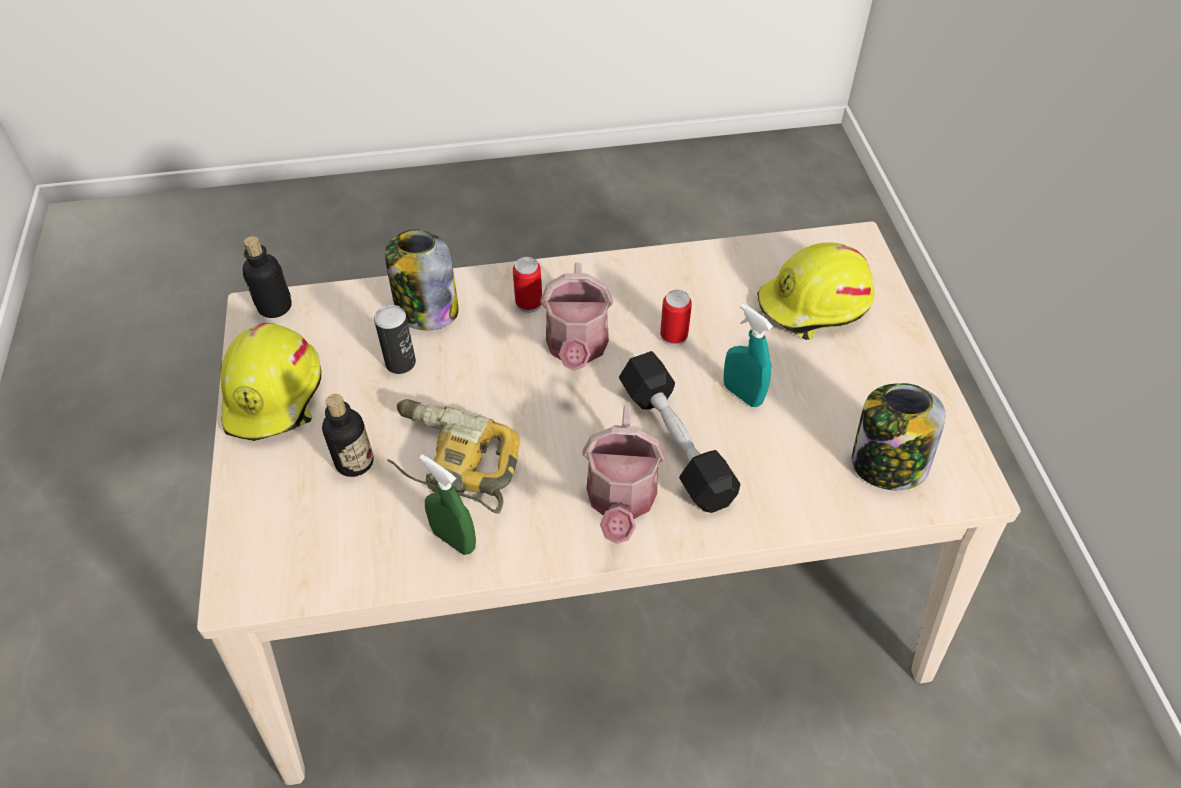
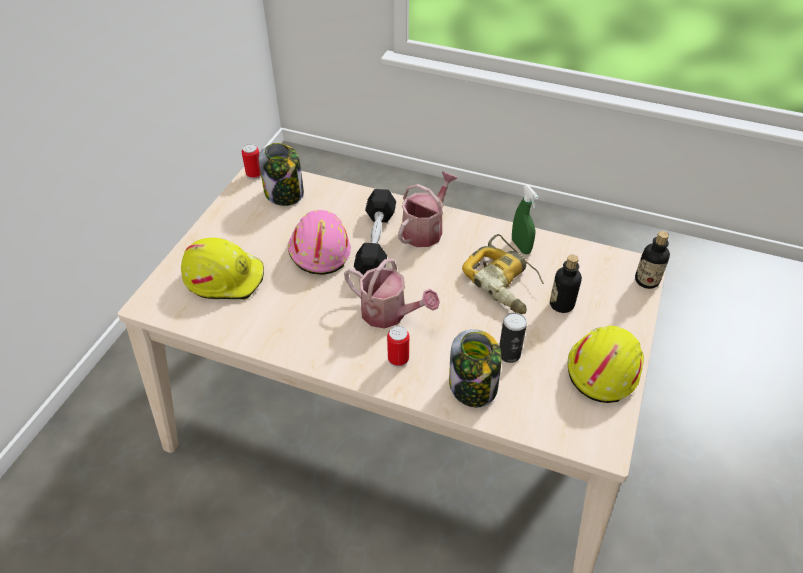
camera: 150 degrees left, 5 degrees down
bottle [243,236,292,318] -> bottle moved to [635,231,670,289]
watering can [540,263,613,371] -> watering can turned 90 degrees clockwise [344,259,440,329]
can [660,290,692,346] -> can moved to [242,144,261,180]
turquoise spray bottle [723,304,773,407] -> pink hard hat [288,210,351,275]

